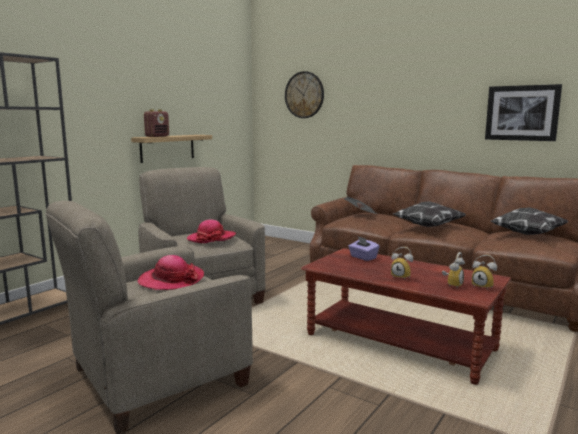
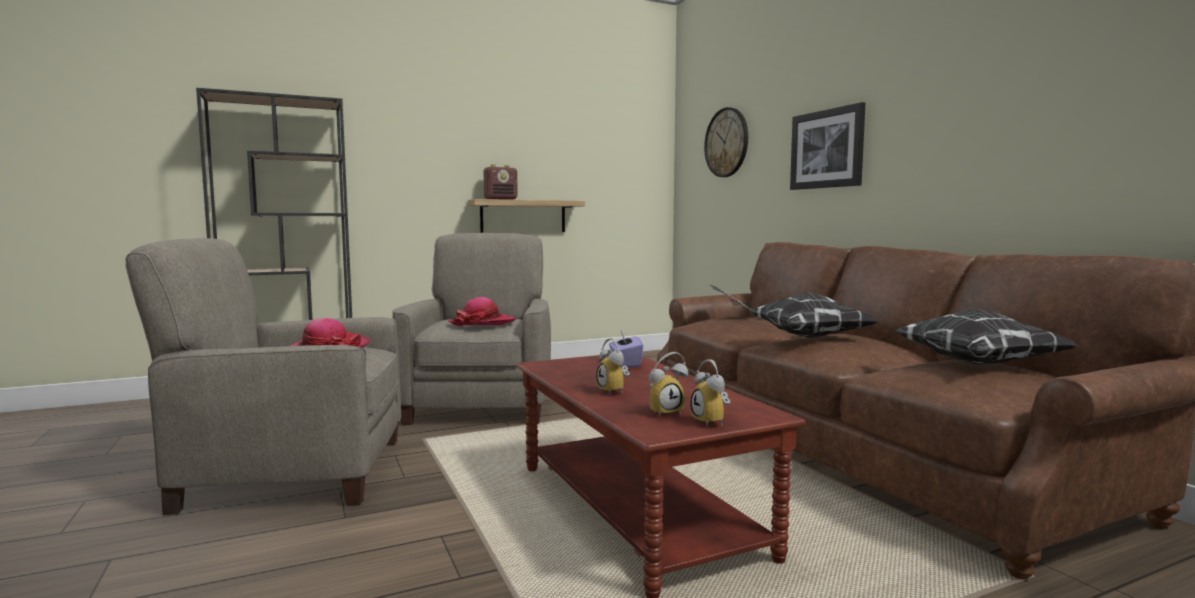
camera: 30 degrees right, 5 degrees down
picture [485,84,562,141] -> picture moved to [790,102,865,190]

